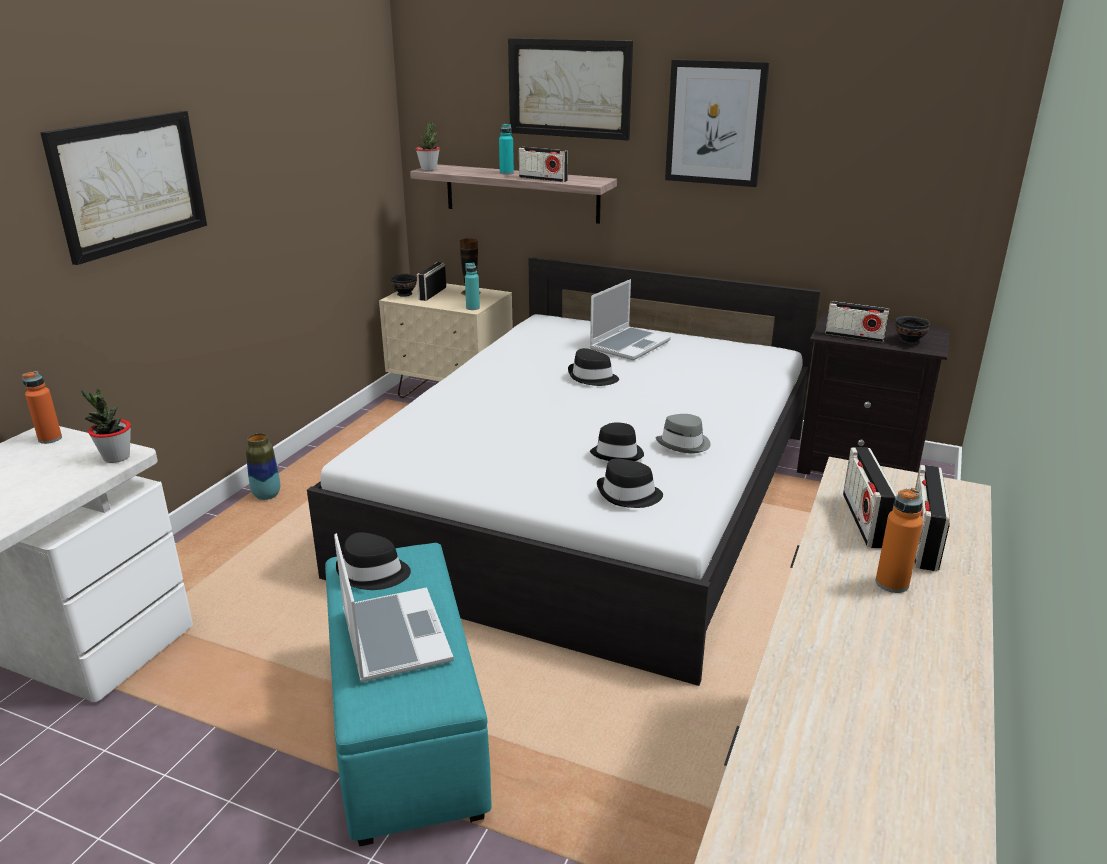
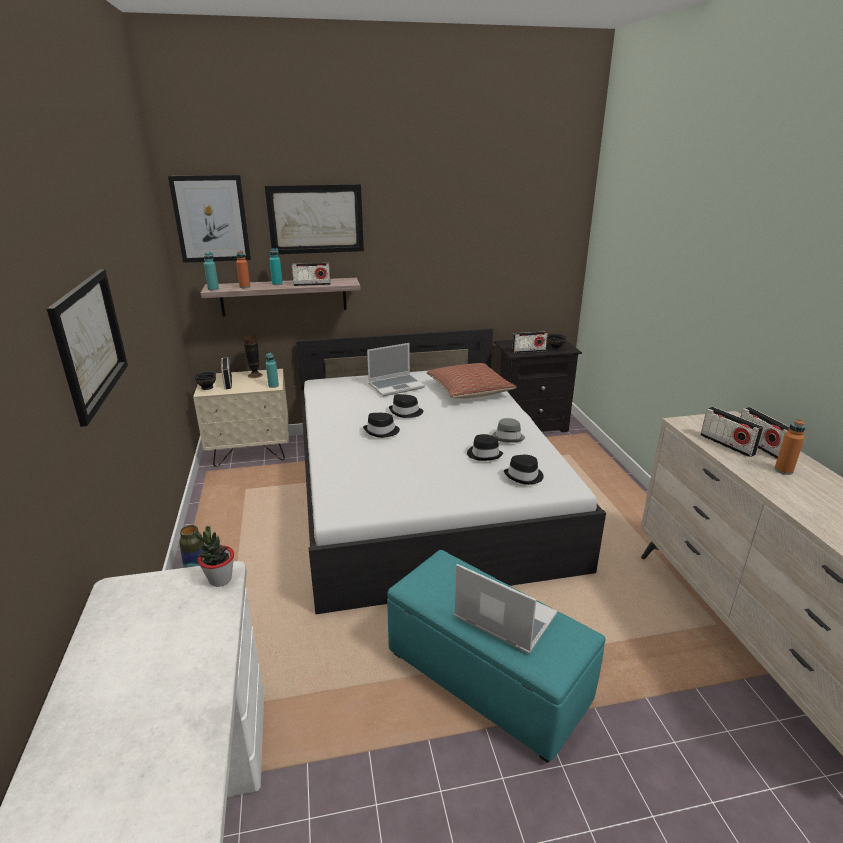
camera: 35 degrees left, 0 degrees up
orange bottle [22,371,62,444] -> orange bottle moved to [236,251,250,288]
black hat [336,532,411,590] -> black hat moved to [363,413,400,438]
potted plant [416,122,440,171] -> turquoise bottle [204,252,219,290]
laptop [590,279,671,361] -> laptop turned 60 degrees clockwise [367,343,425,396]
picture [665,60,769,187] -> picture moved to [168,175,251,263]
none -> pillow [427,363,516,399]

